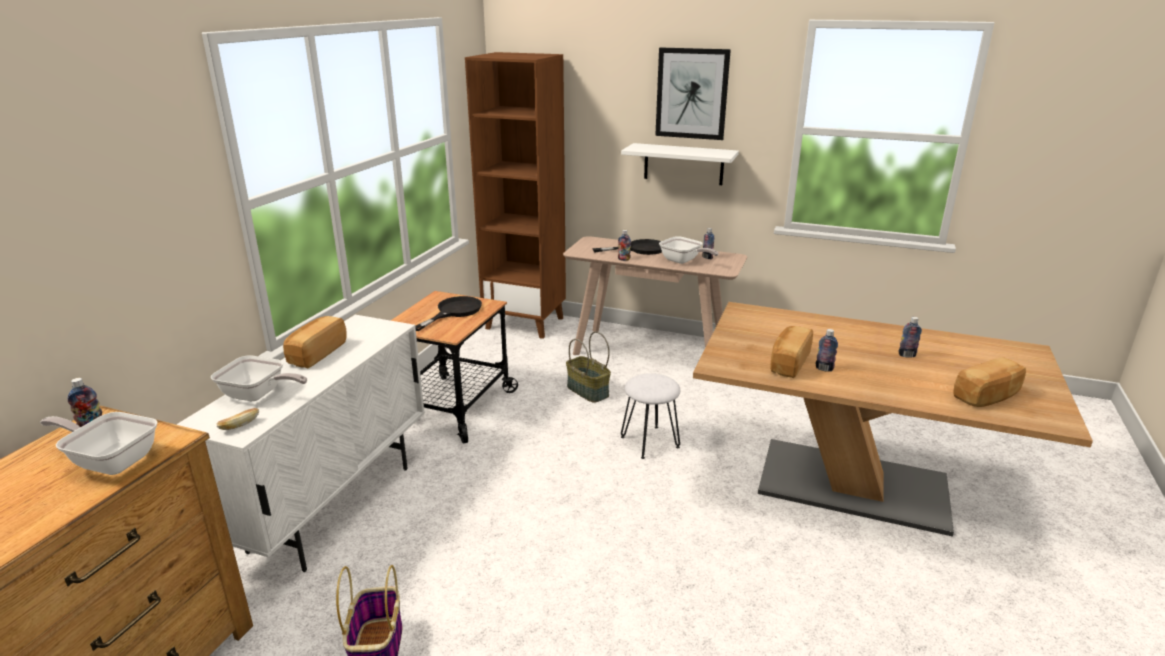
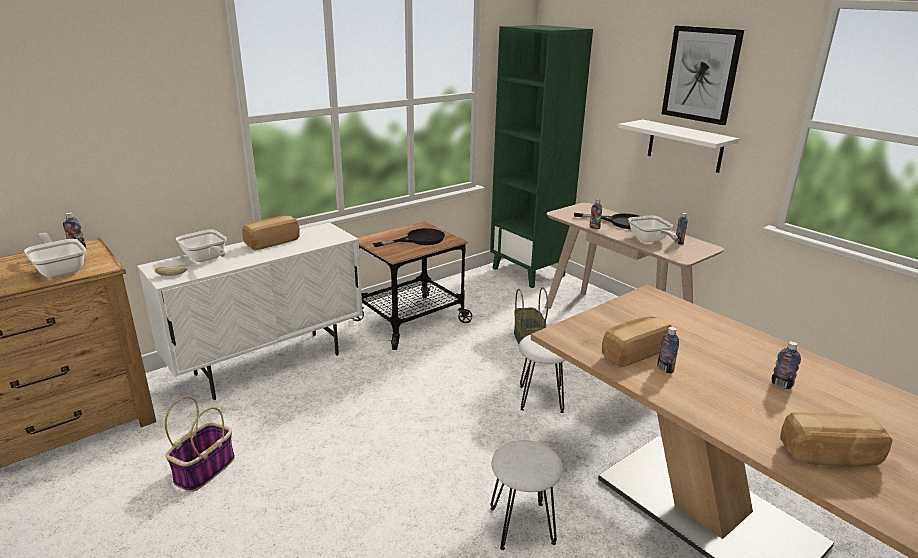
camera: 30 degrees right, 0 degrees up
brown bookcase [465,52,566,339] -> green bookcase [490,25,593,288]
none -> white stool [490,440,563,550]

